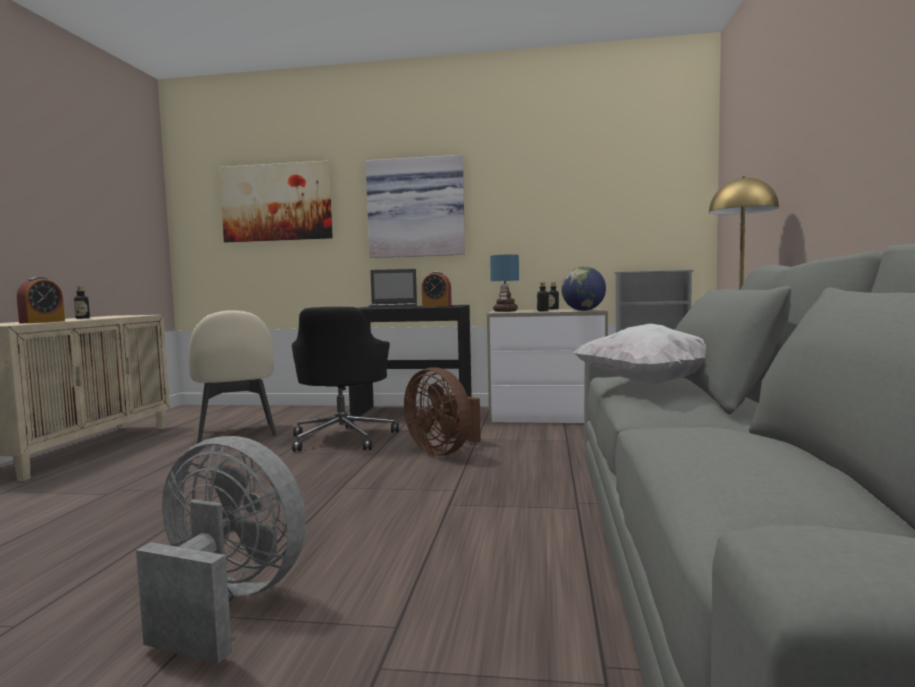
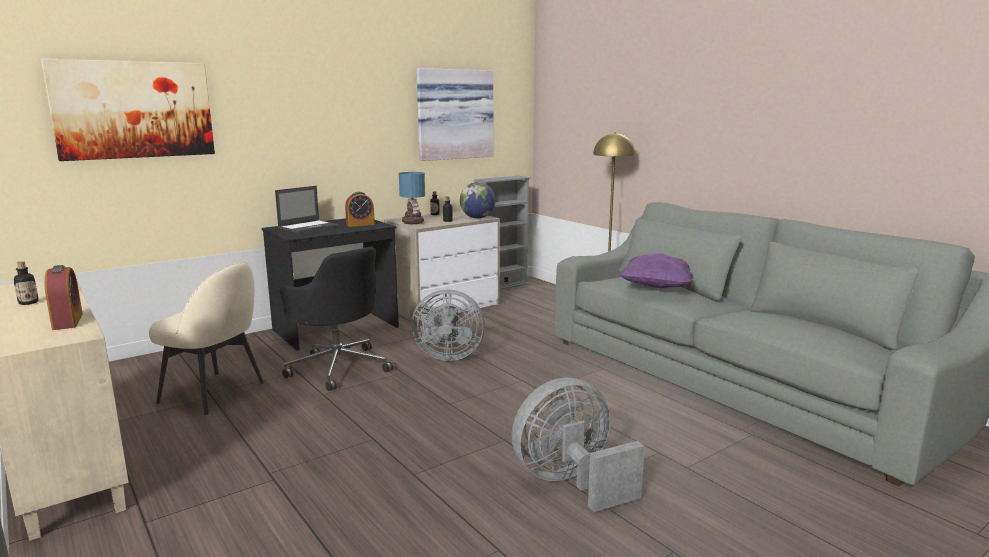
camera: 45 degrees left, 10 degrees up
picture [366,155,465,258] -> picture moved to [417,68,493,161]
brown fan [404,367,481,456] -> grey fan [412,289,485,361]
white pillow [573,324,706,384] -> purple pillow [618,253,692,288]

